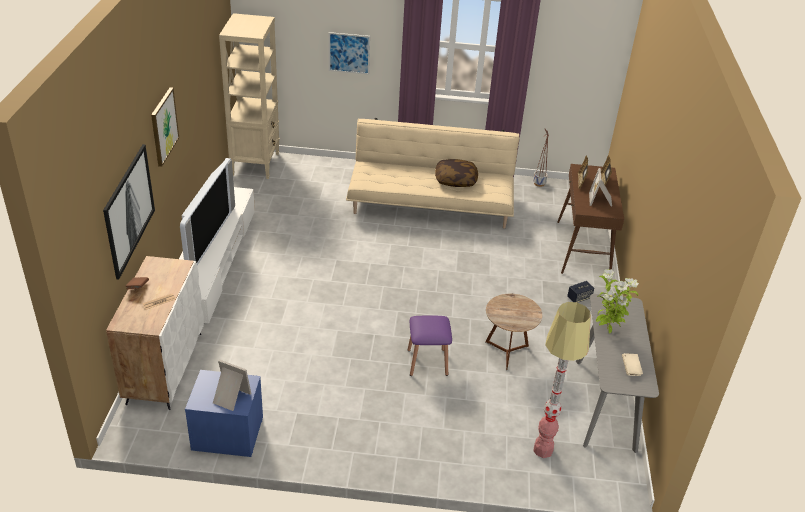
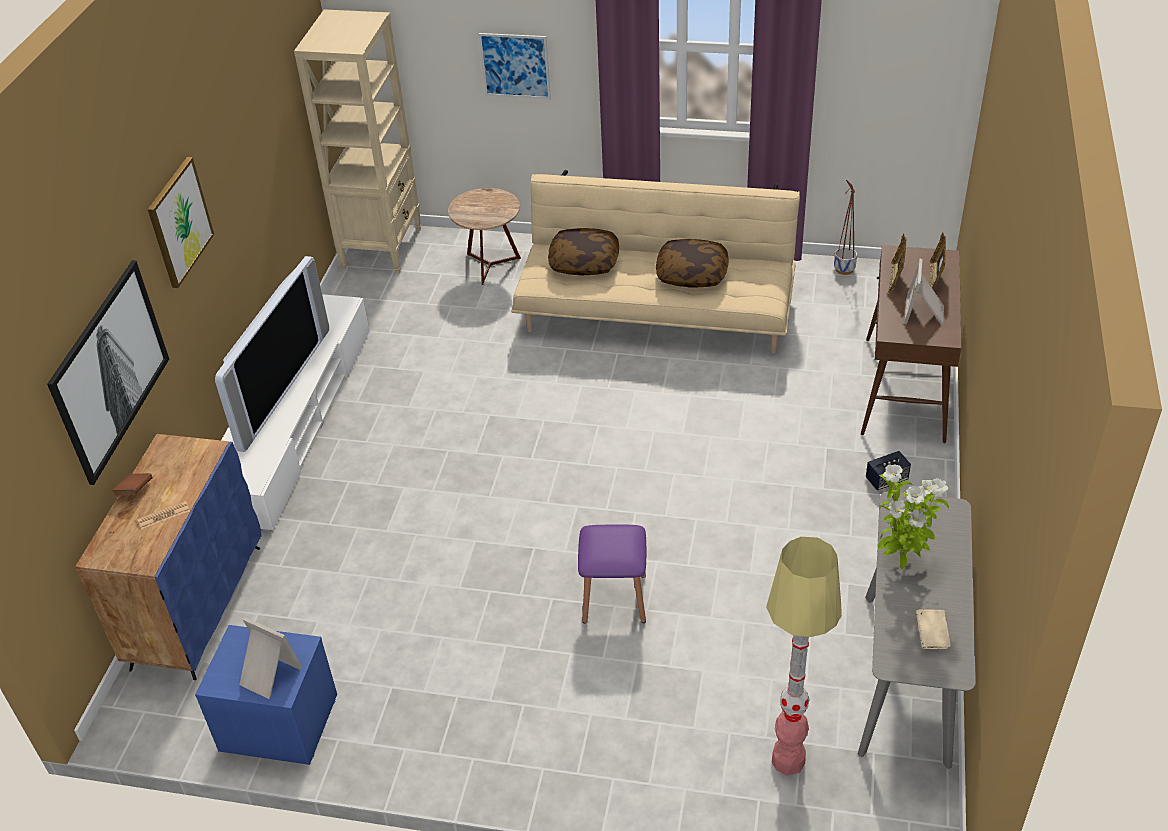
camera: 10 degrees right, 5 degrees up
white cabinet [106,256,204,410] -> blue cabinet [75,434,262,680]
brown side table [485,294,542,370] -> brown side table moved to [448,188,521,285]
none -> pillow [548,228,619,276]

